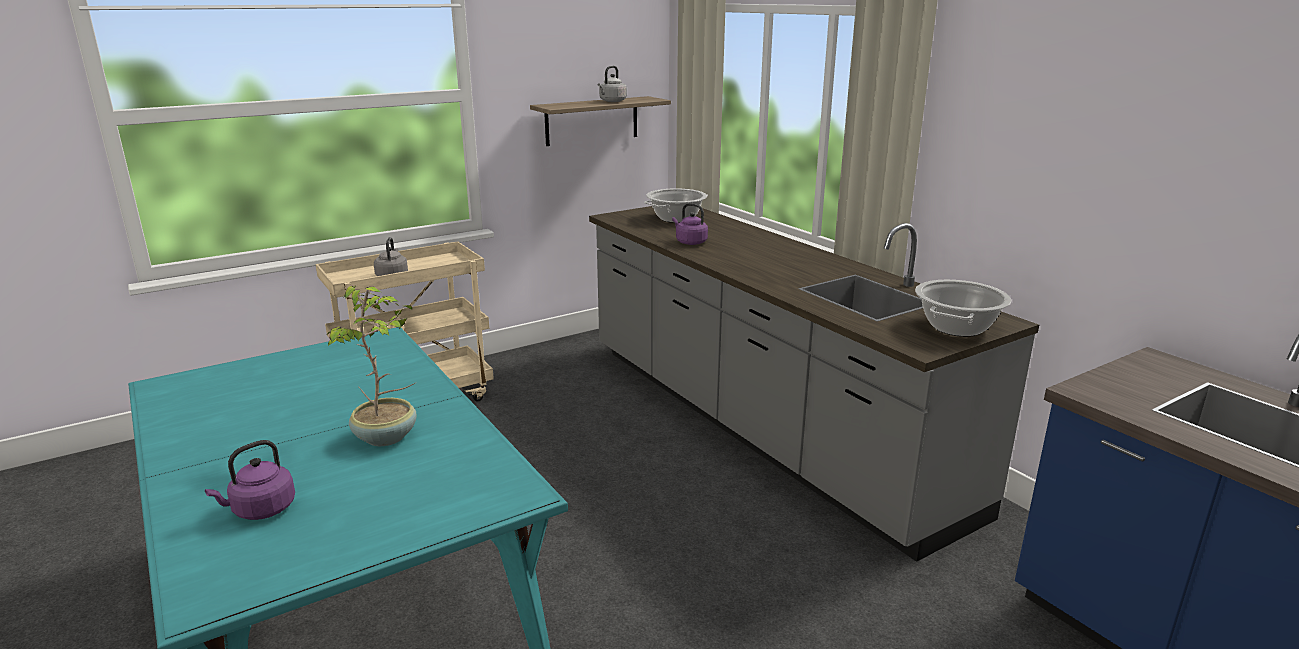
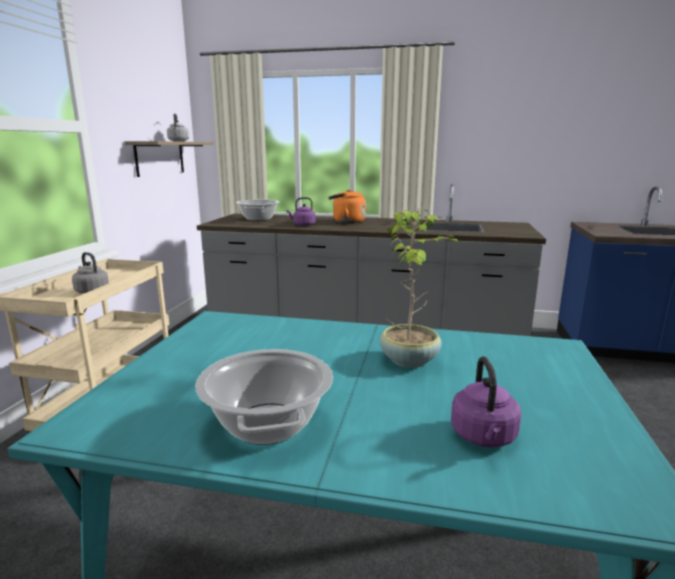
camera: 45 degrees left, 5 degrees down
cooking pot [915,280,1011,337] -> cooking pot moved to [195,349,333,445]
none -> orange kettle [328,189,366,223]

